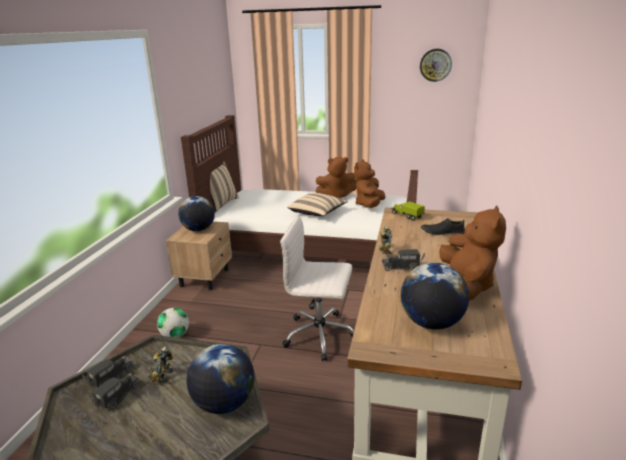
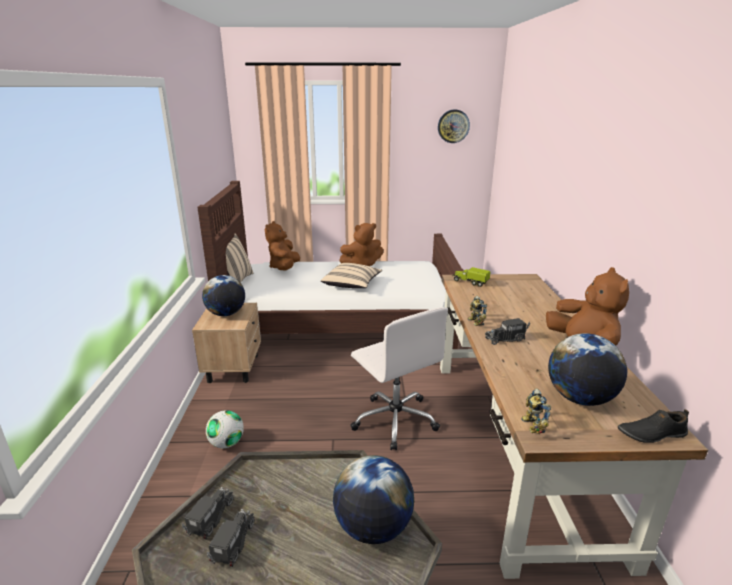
camera: 15 degrees left, 0 degrees up
toy robot [147,346,173,382] -> toy robot moved to [521,388,551,434]
white office chair [280,216,354,362] -> white office chair turned 120 degrees counterclockwise [350,307,448,450]
brown plush toy [354,159,385,208] -> brown plush toy moved to [265,221,300,270]
black shoe [421,218,465,235] -> black shoe moved to [618,409,689,443]

